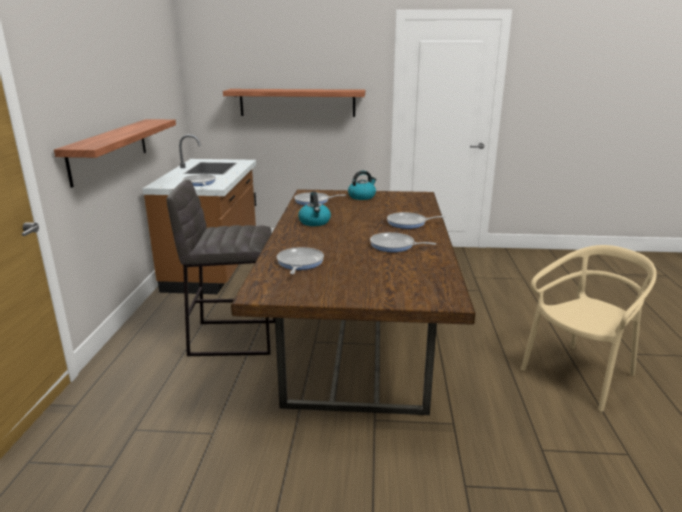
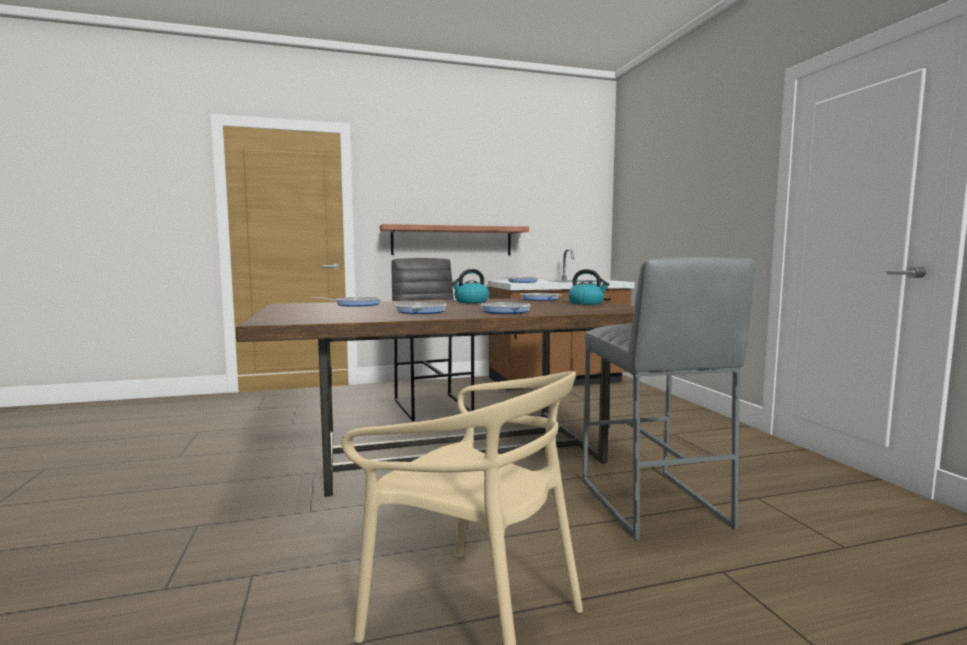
camera: 70 degrees right, 15 degrees down
shelf [223,89,365,117] -> none
none -> grey stool [582,257,755,541]

